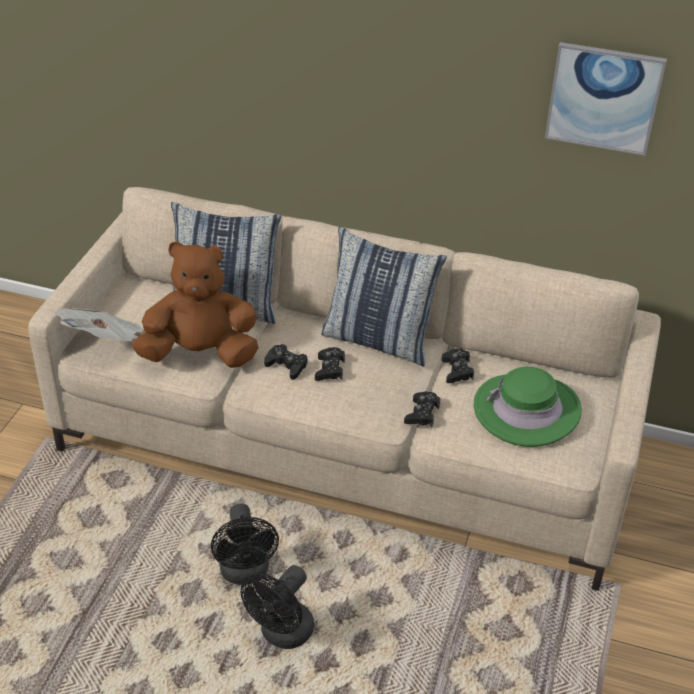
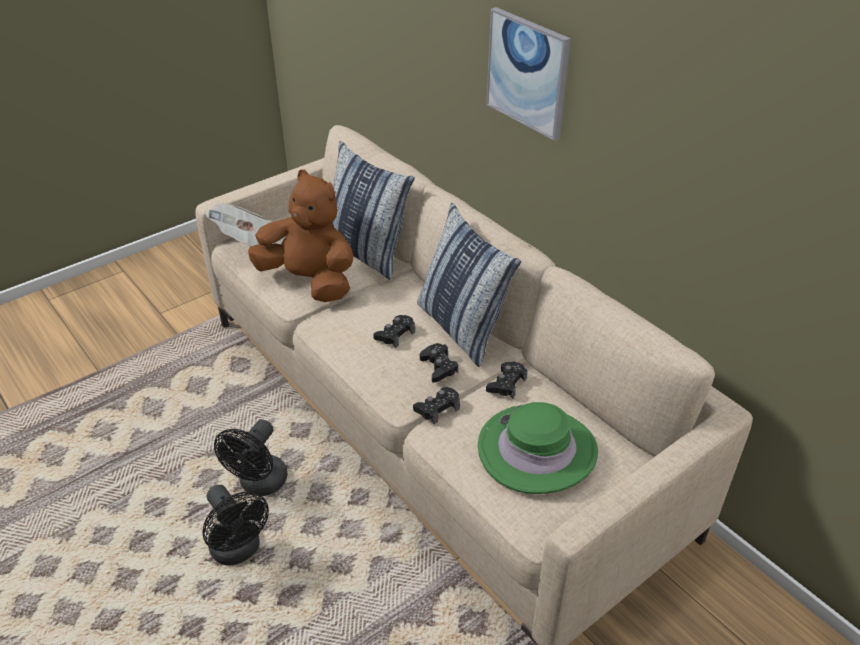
camera: 35 degrees right, 0 degrees up
black fan [241,565,314,649] -> black fan turned 105 degrees counterclockwise [202,485,269,565]
black game controller [264,344,307,380] -> black game controller moved to [420,343,459,383]
picture [545,42,667,156] -> picture moved to [486,7,571,141]

